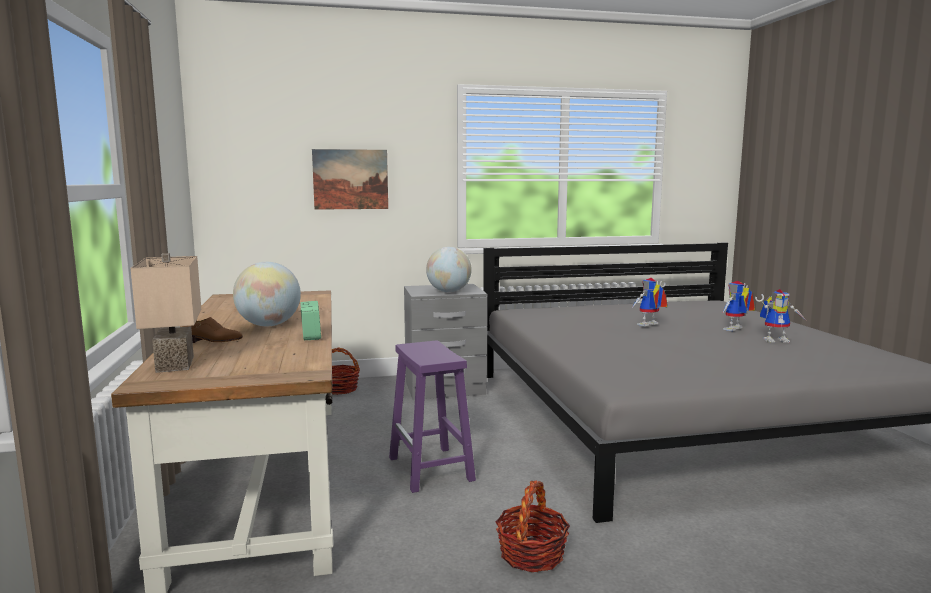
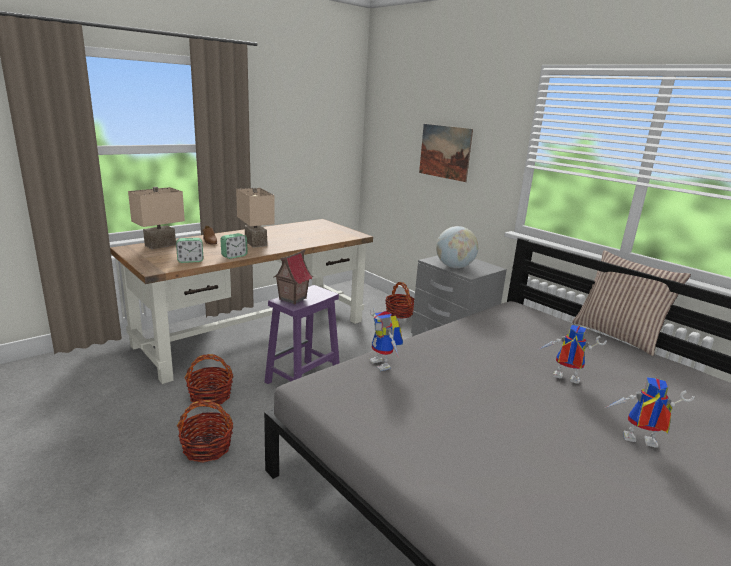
camera: 60 degrees right, 10 degrees up
globe [233,262,301,326] -> beige table lamp [236,188,275,248]
toy robot [755,289,806,343] -> toy robot moved to [369,309,403,371]
none -> alarm clock [176,238,203,263]
none -> basket [184,354,234,407]
none -> toy house [273,249,313,304]
none -> pillow [572,250,691,356]

